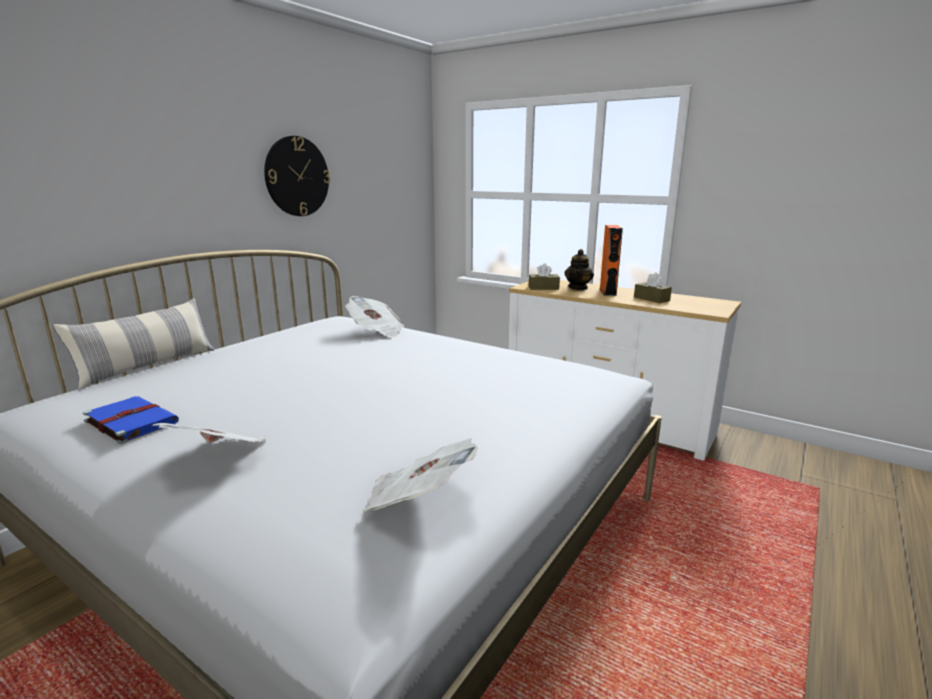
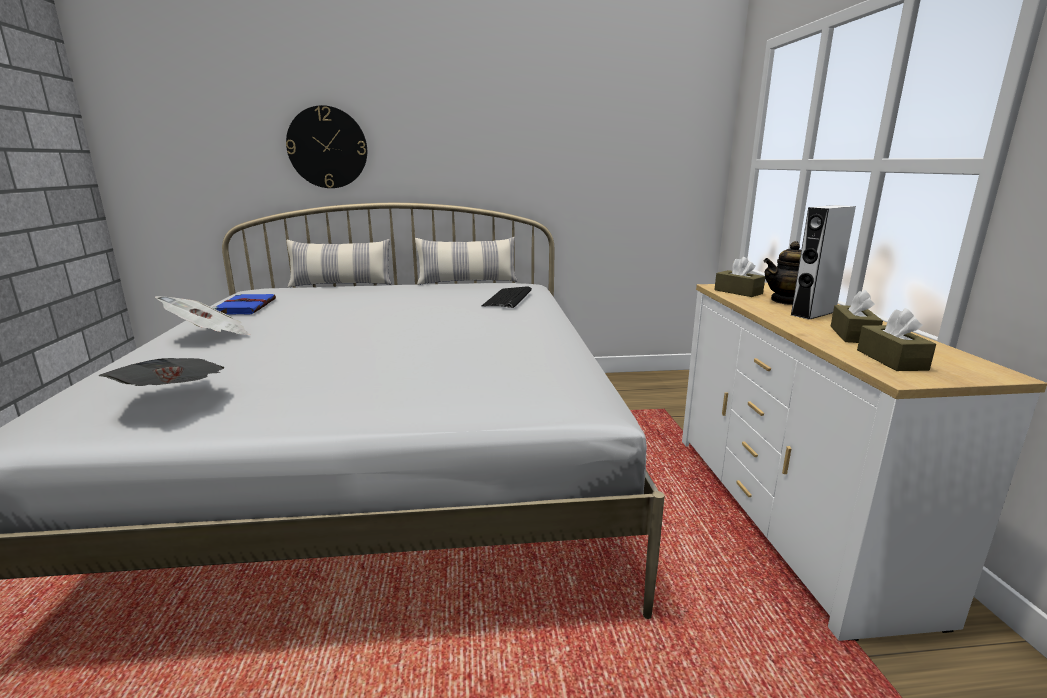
camera: 50 degrees right, 0 degrees up
wall clock [264,136,330,216] -> wall clock moved to [286,105,367,188]
newspaper [346,296,405,338] -> keyboard [481,286,532,308]
orange speaker [600,225,623,296] -> white speaker [791,205,856,320]
none -> pillow [415,237,518,285]
none -> brown tissue box [857,308,936,371]

